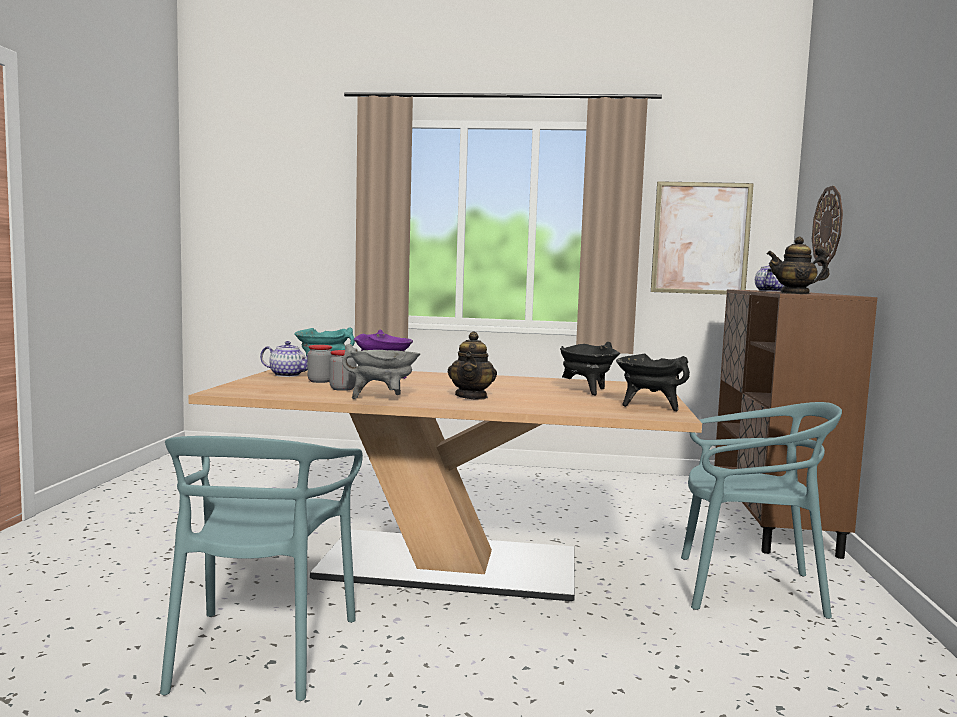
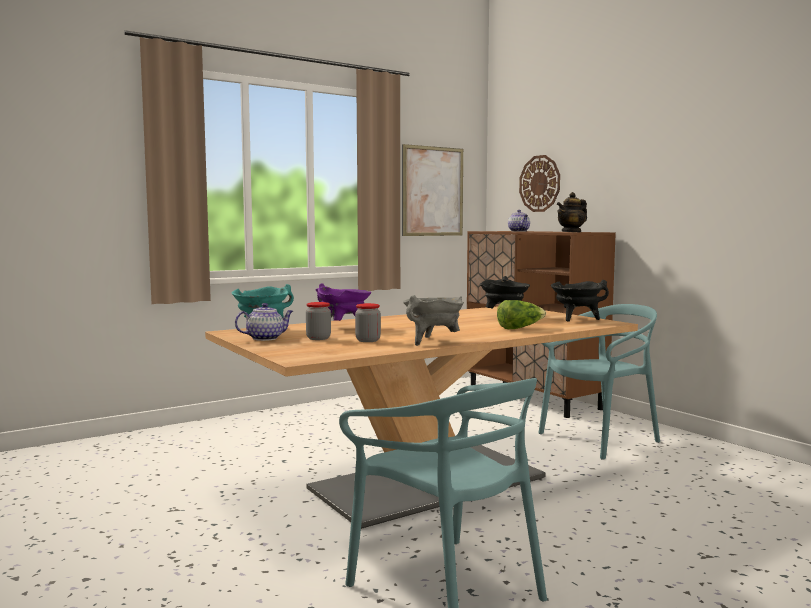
camera: 40 degrees left, 0 degrees up
teapot [448,331,497,400] -> none
none -> lettuce [497,300,546,329]

